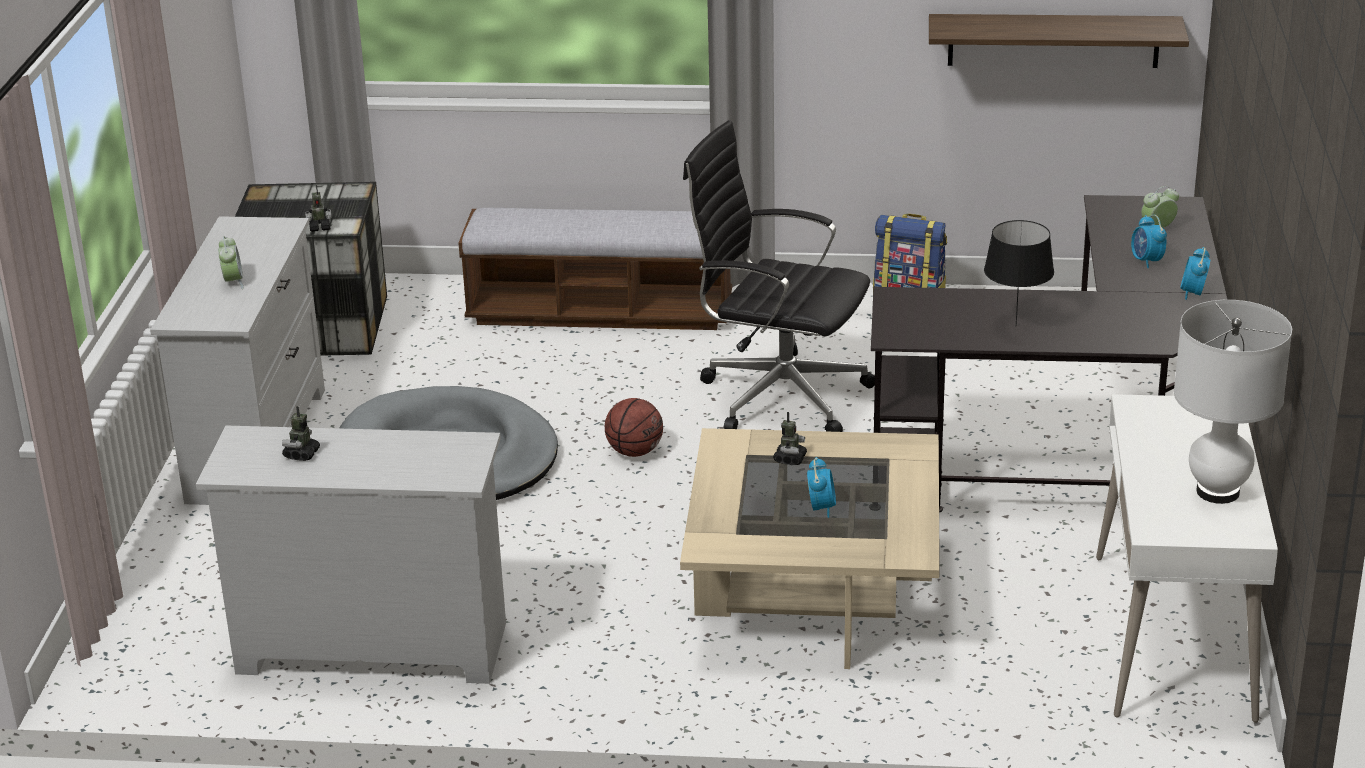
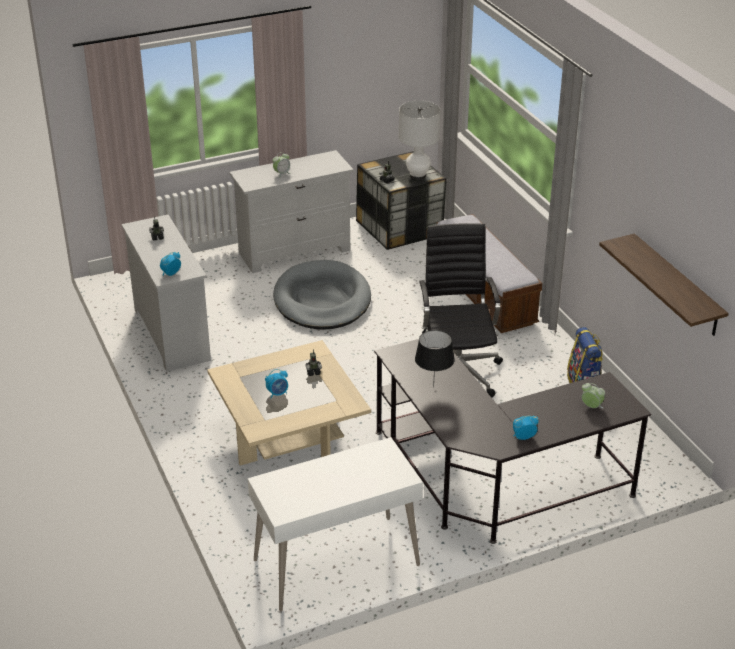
camera: 60 degrees right, 5 degrees up
basketball [605,398,663,457] -> none
alarm clock [1131,215,1167,268] -> alarm clock moved to [160,252,181,276]
white table lamp [1174,300,1292,504] -> white table lamp moved to [399,101,440,180]

